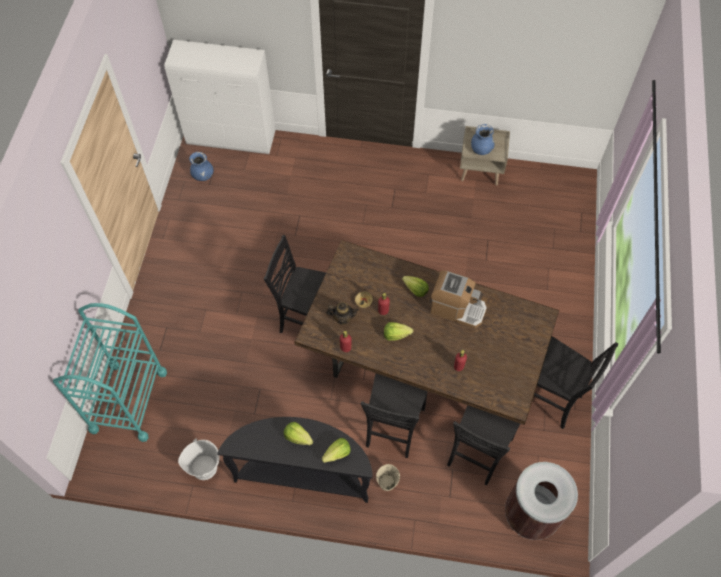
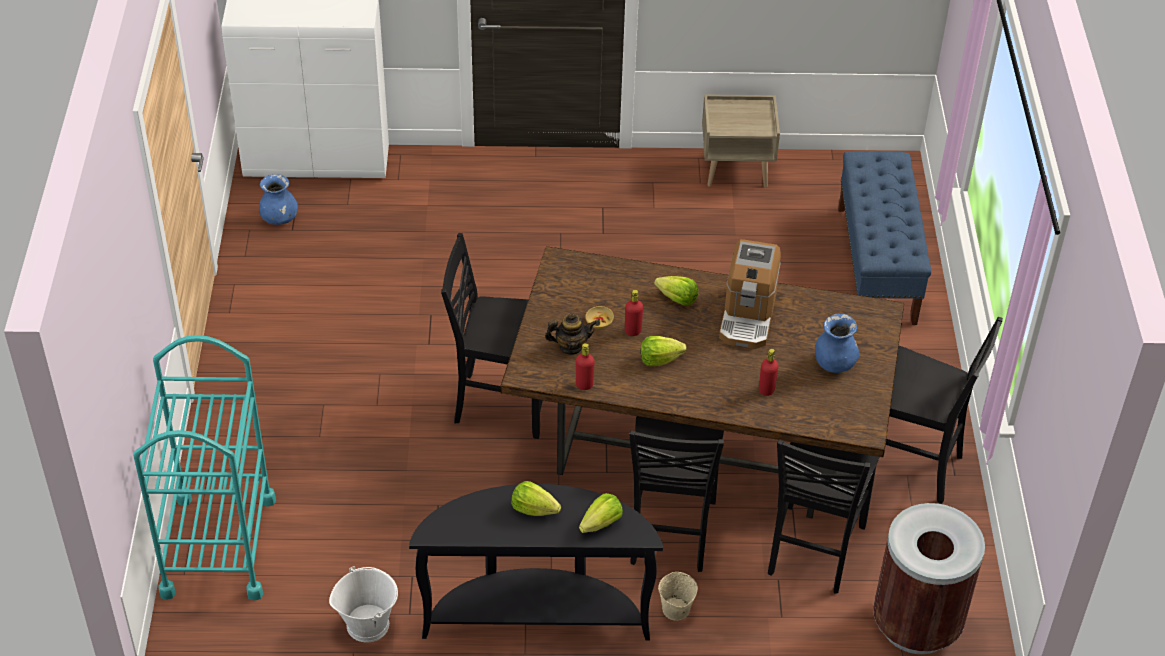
camera: 10 degrees left, 15 degrees down
coffee machine [430,270,487,328] -> coffee machine turned 90 degrees clockwise [719,239,781,349]
blue vase [471,124,495,155] -> blue vase moved to [815,314,859,373]
none -> blue bench [838,151,931,325]

